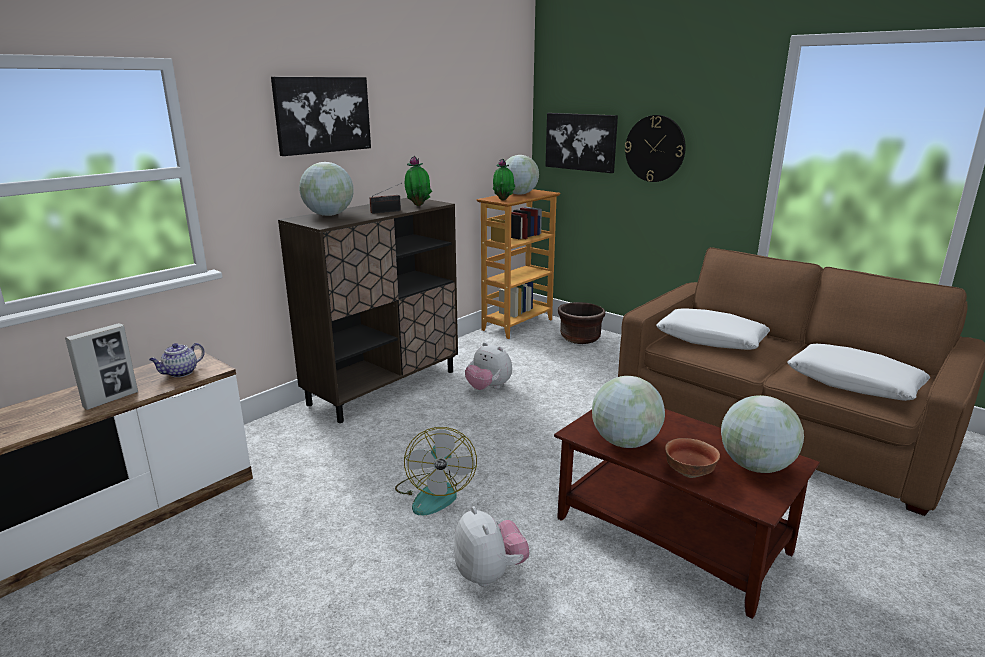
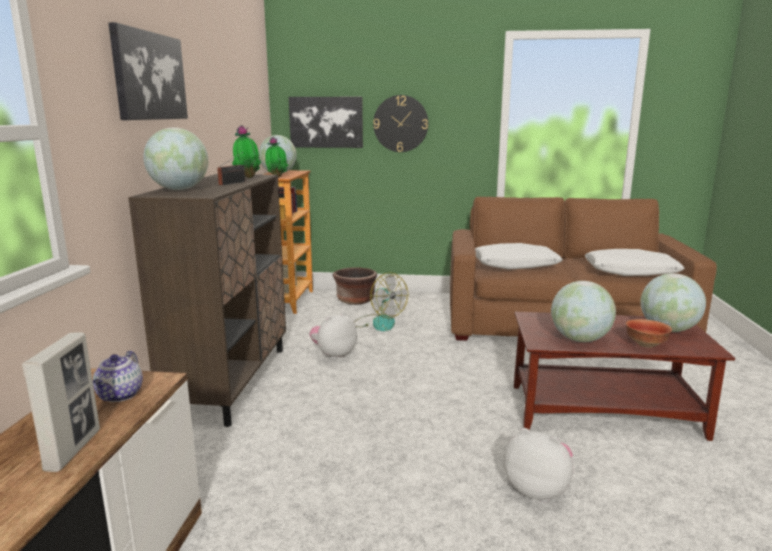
camera: 35 degrees left, 5 degrees down
fan [395,427,477,515] -> fan moved to [354,272,408,331]
plush toy [465,342,512,390] -> plush toy turned 135 degrees clockwise [309,312,357,360]

